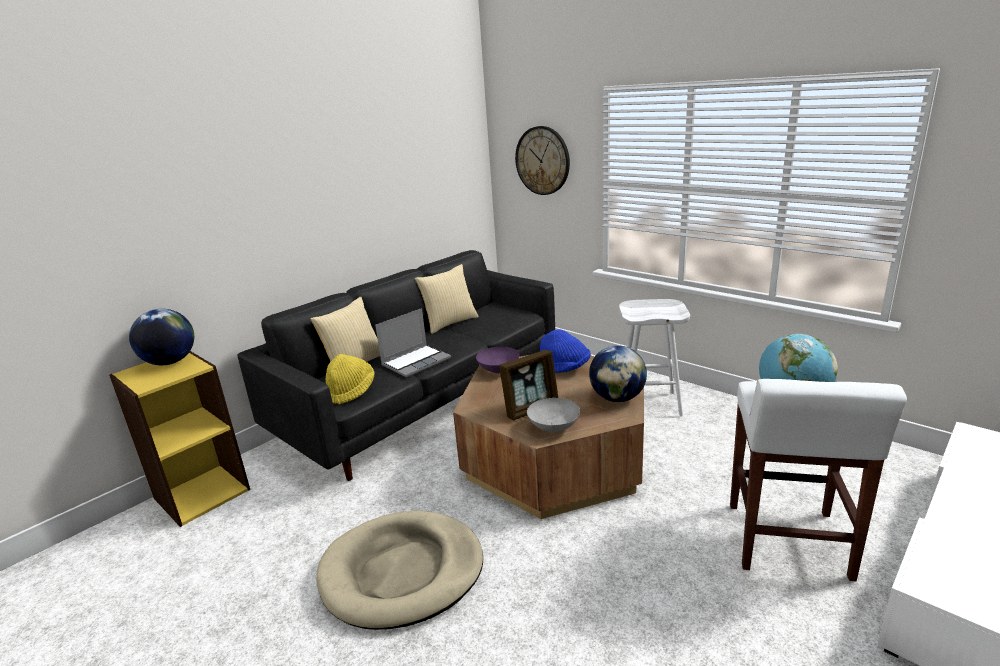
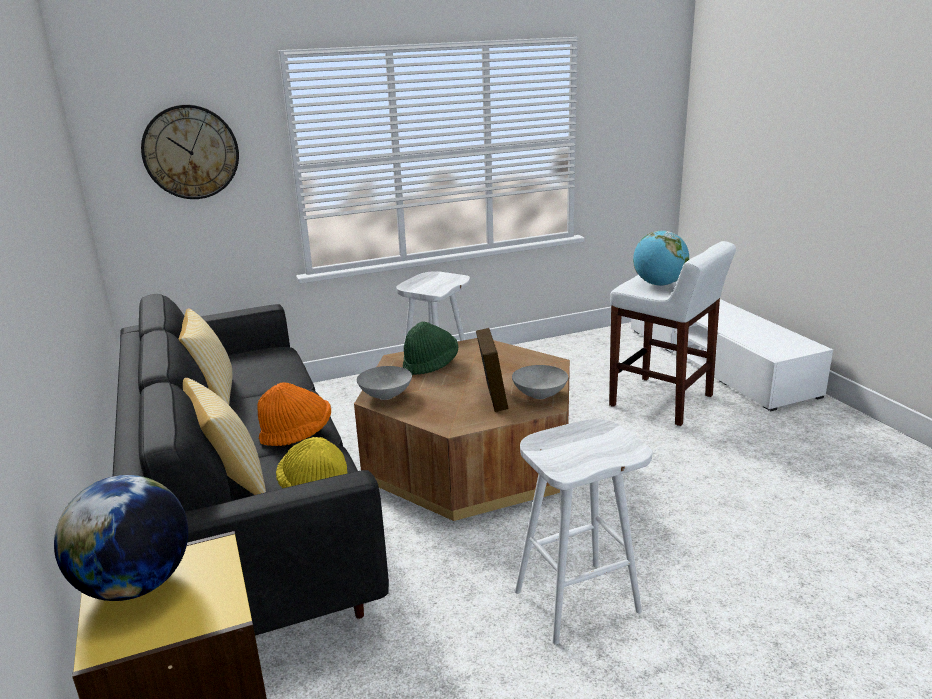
camera: 65 degrees left, 0 degrees up
beige dog bed [316,511,483,630] -> white stool [515,419,653,645]
laptop [375,308,451,378] -> orange hat [258,382,331,446]
purple bowl [476,347,520,373] -> grey bowl [357,366,412,400]
blue hat [540,329,591,373] -> green hat [403,322,458,375]
globe [589,345,647,402] -> none

